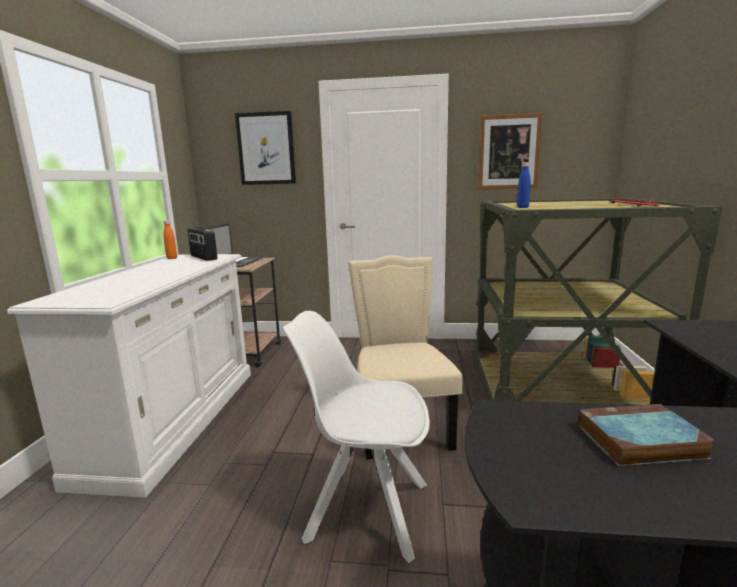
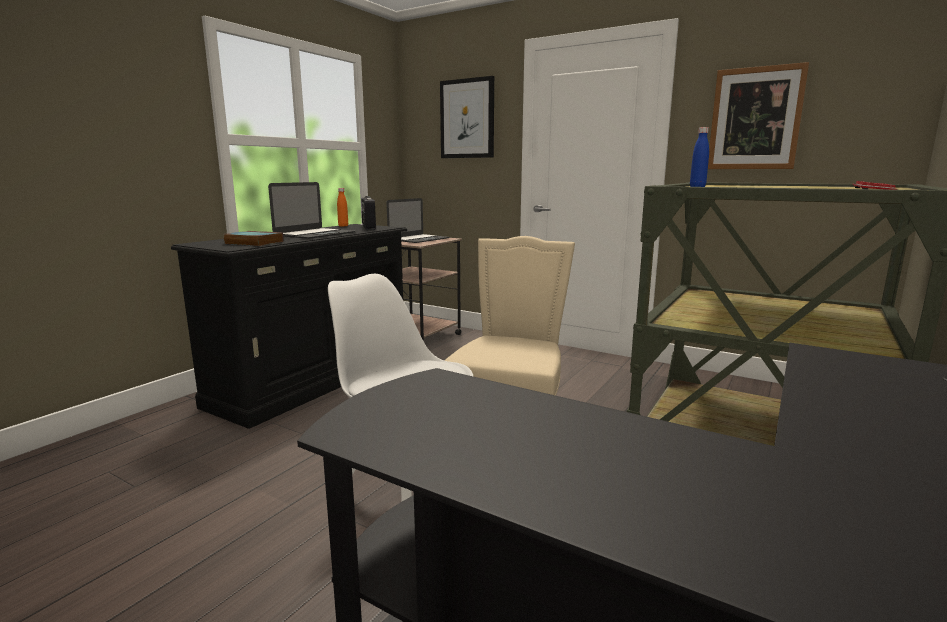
camera: 25 degrees right, 0 degrees up
white cabinet [7,254,251,498] -> black cabinet [171,224,407,429]
book [578,404,715,466] -> book moved to [224,231,283,246]
none -> laptop [268,182,355,239]

